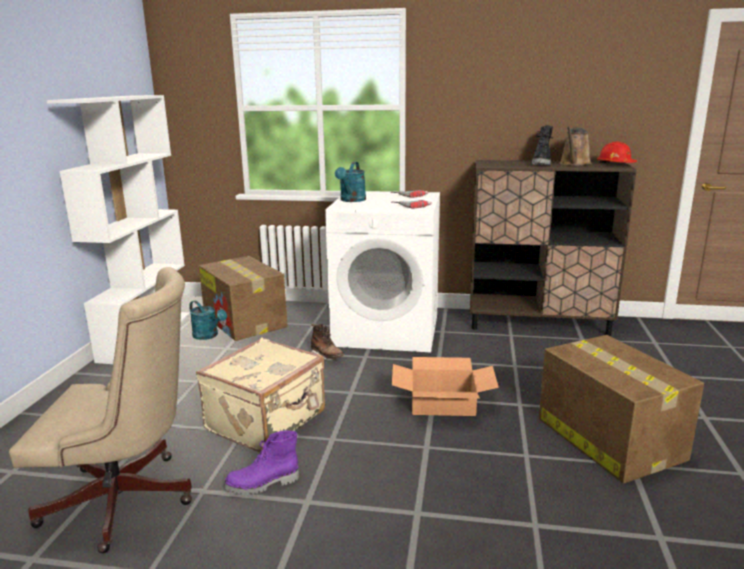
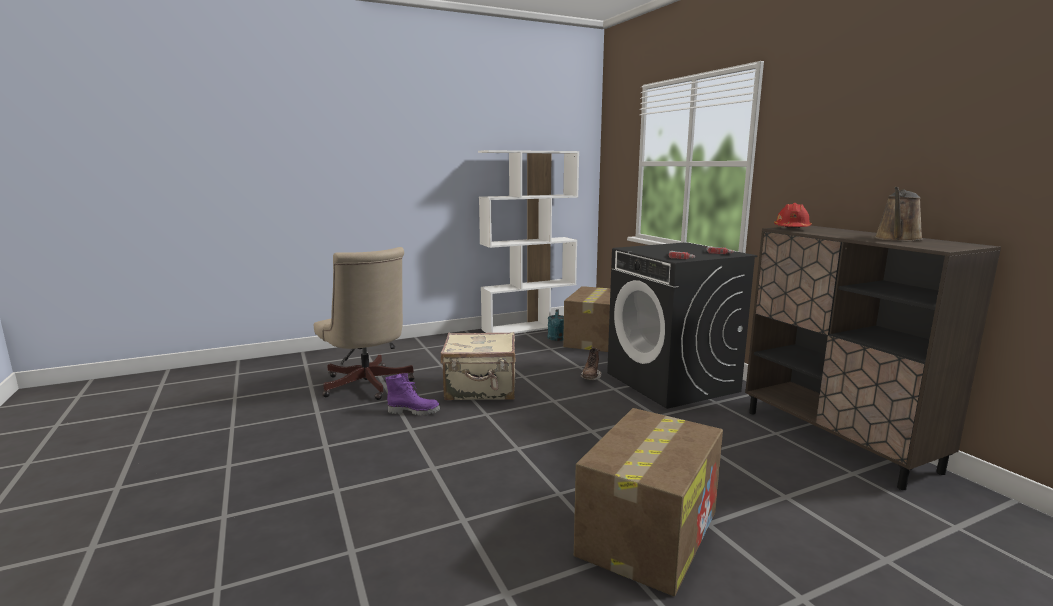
camera: 55 degrees right, 5 degrees down
purple boot [224,431,299,495] -> purple boot turned 150 degrees clockwise [385,373,440,416]
white washing machine [325,191,440,352] -> black washing machine [607,242,758,409]
turquoise watering can [335,162,366,202] -> none
cardboard box [392,357,499,416] -> none
black boot [532,125,553,165] -> none
brown watering can [560,127,591,166] -> brown watering can turned 45 degrees counterclockwise [874,187,923,241]
red hard hat [597,141,637,163] -> red hard hat moved to [774,203,812,228]

